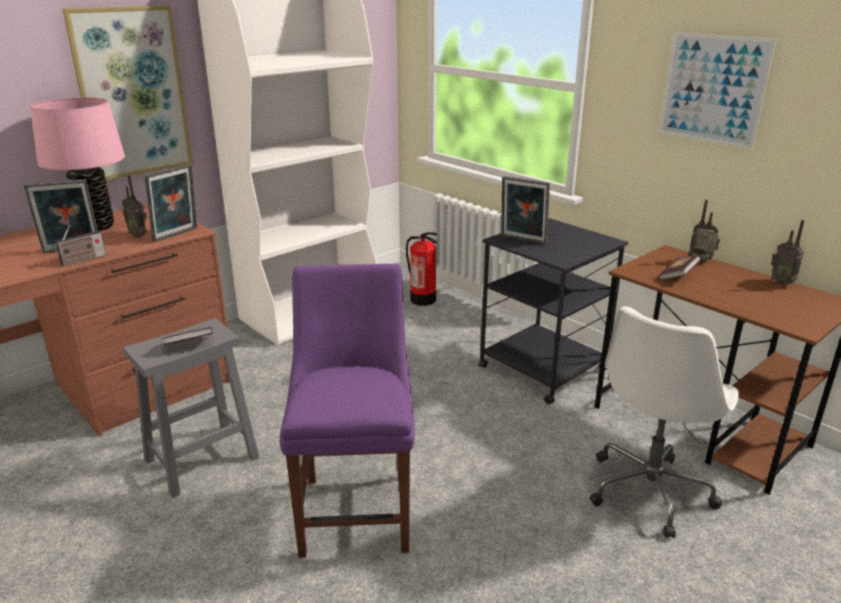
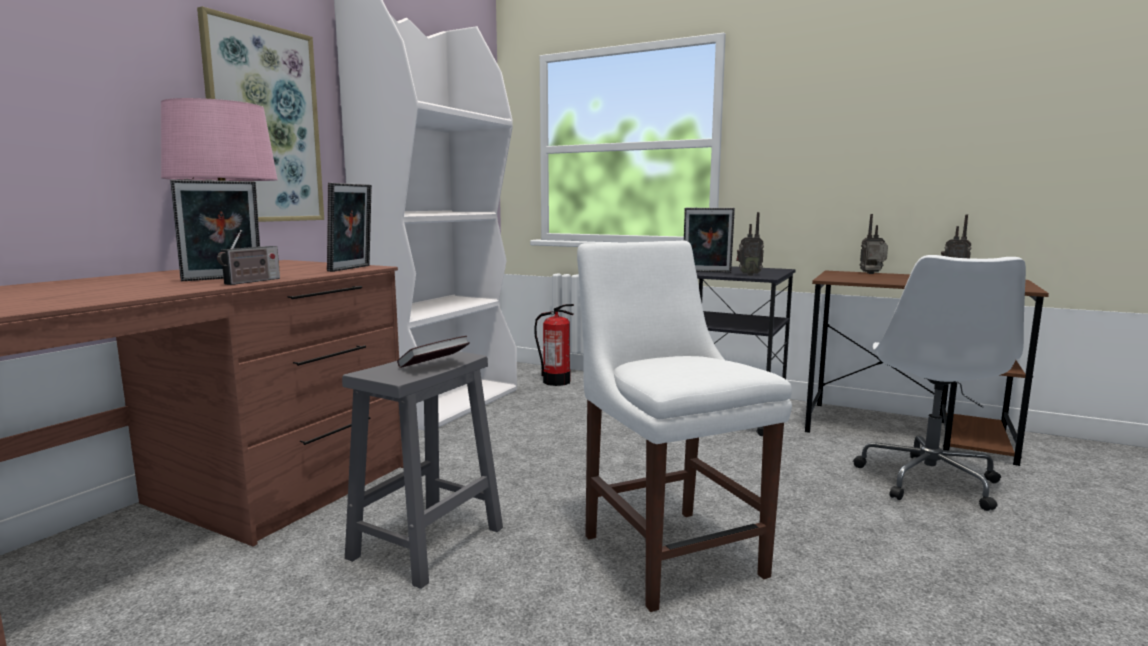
camera: 20 degrees left, 15 degrees down
radio [122,175,147,238] -> radio moved to [736,212,764,276]
purple chair [279,264,415,558] -> white chair [577,241,792,612]
book [658,254,701,280] -> none
picture [659,32,776,149] -> none

